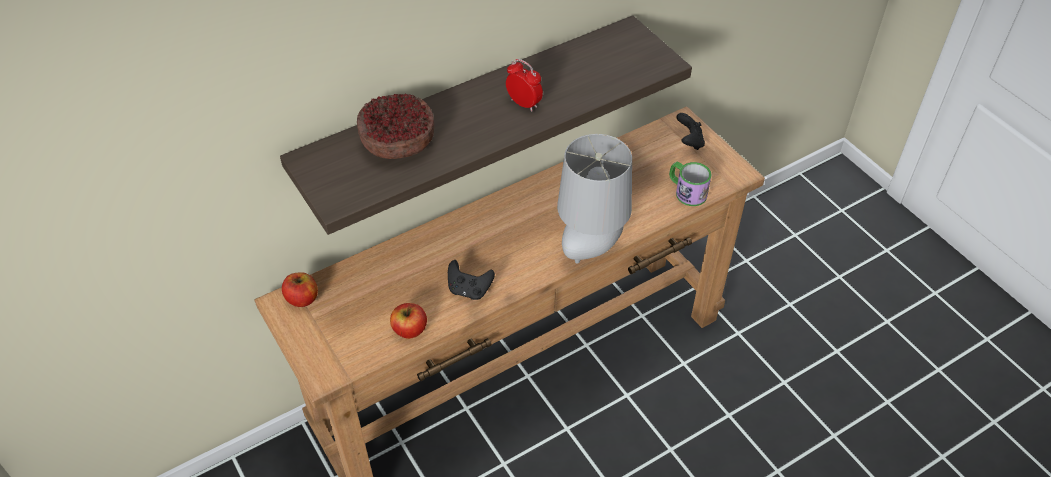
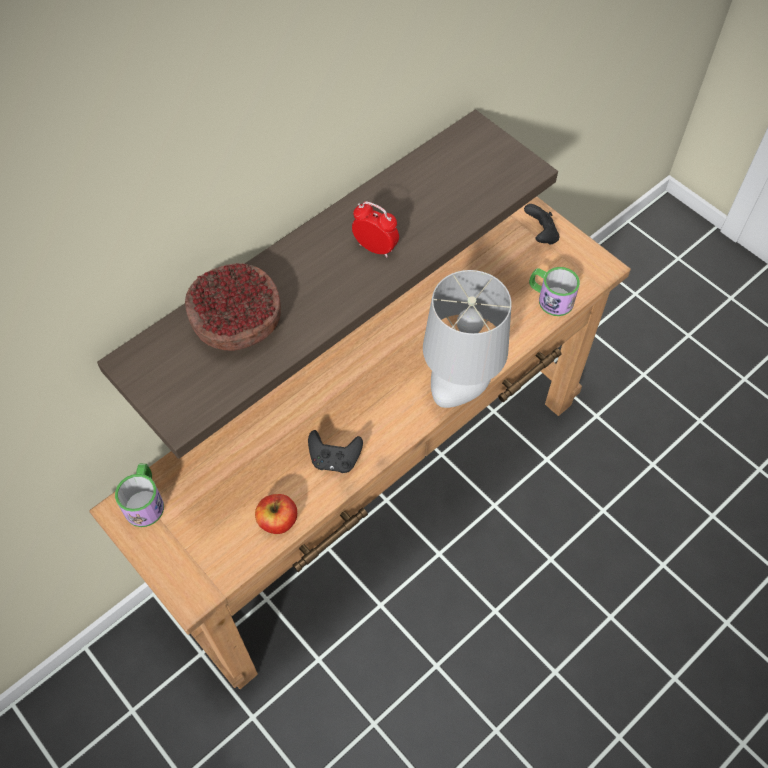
camera: 10 degrees left, 10 degrees up
apple [282,272,318,307] -> mug [115,464,164,527]

